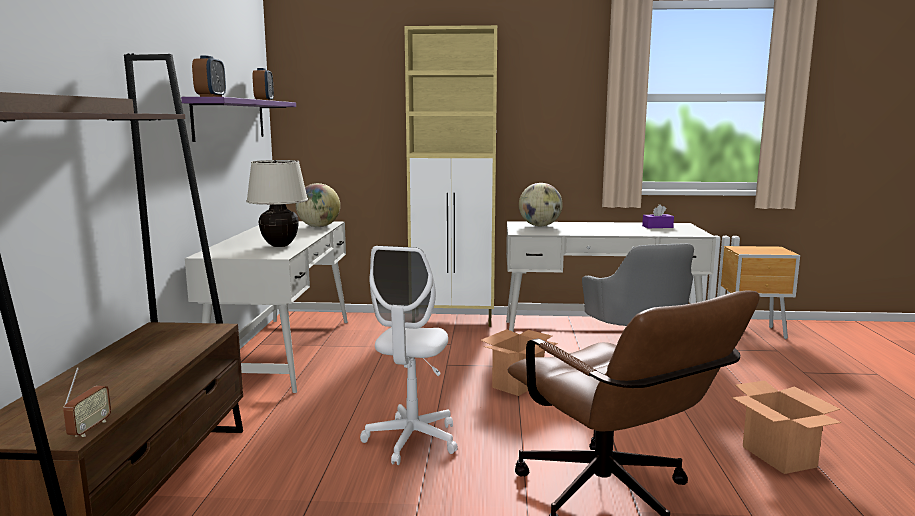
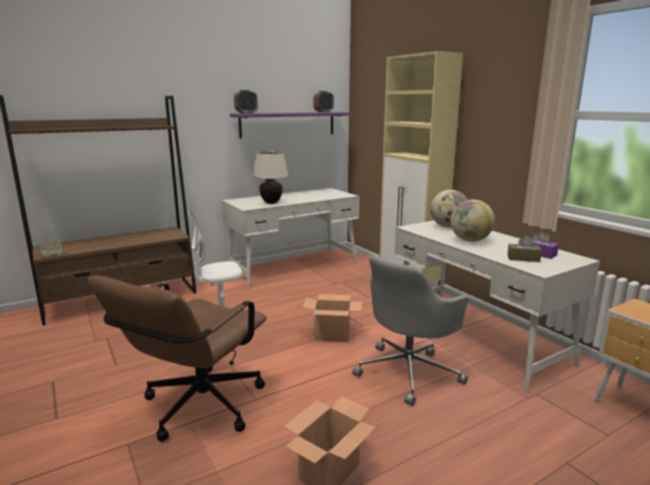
camera: 55 degrees right, 5 degrees up
globe [296,183,340,227] -> globe moved to [451,199,495,242]
none -> brown tissue box [507,235,542,262]

